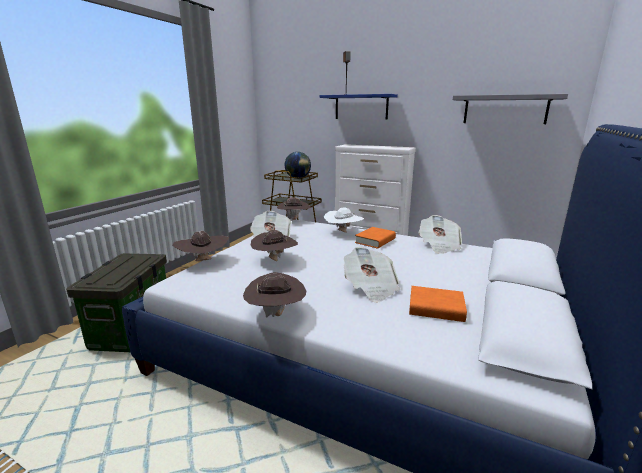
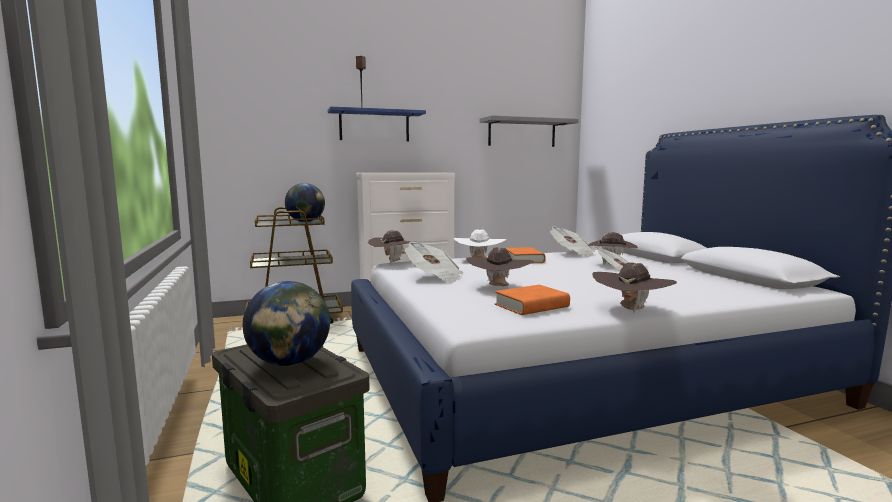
camera: 45 degrees left, 10 degrees down
brown hat [172,231,229,261] -> brown hat moved to [588,232,638,265]
orange book [409,286,467,322] -> orange book moved to [495,285,570,315]
none -> globe [243,281,330,366]

